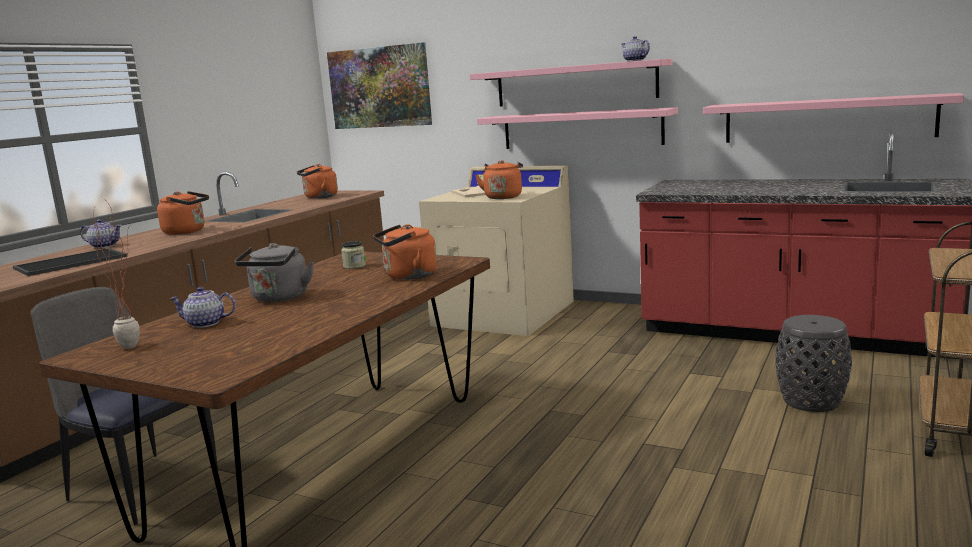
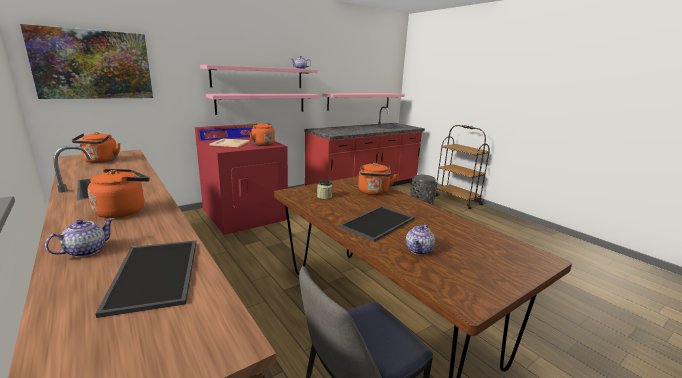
camera: 65 degrees left, 5 degrees up
potted plant [91,197,140,349] -> none
grey kettle [235,243,314,302] -> tray [339,206,415,242]
beige washing machine [419,165,574,336] -> red washing machine [195,124,288,235]

